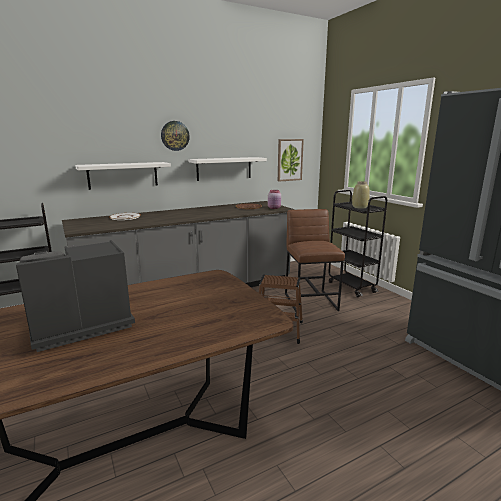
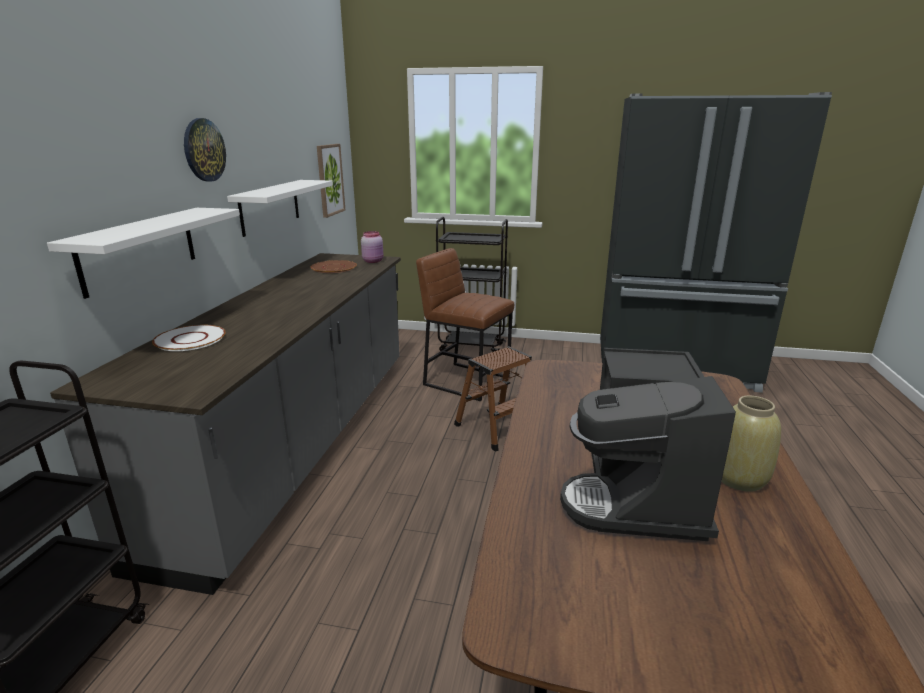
camera: 50 degrees left, 5 degrees up
beige vase [352,181,370,209] -> beige vase moved to [721,396,781,492]

